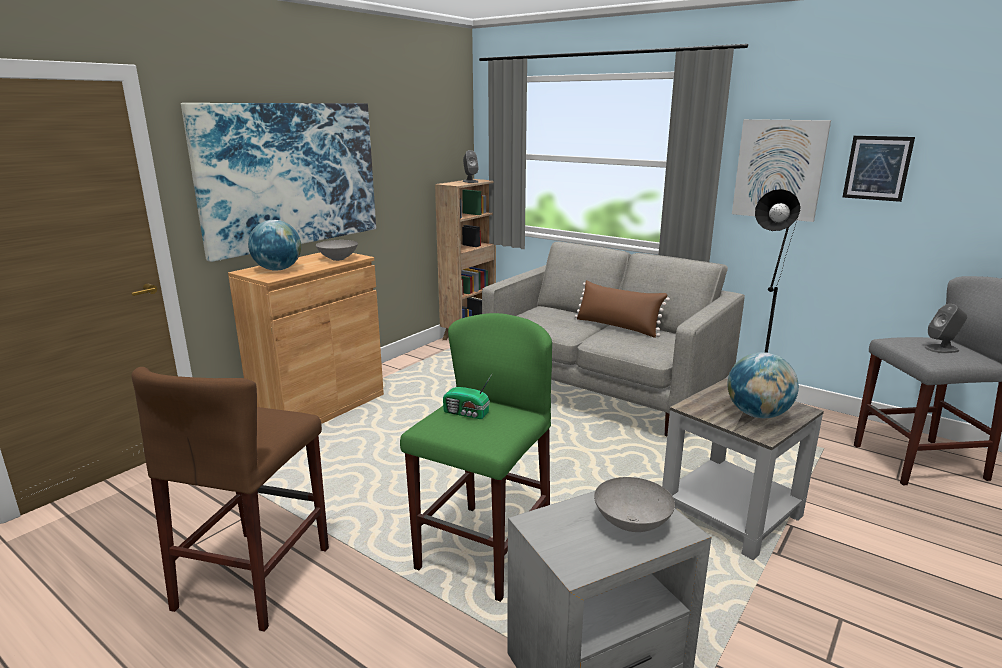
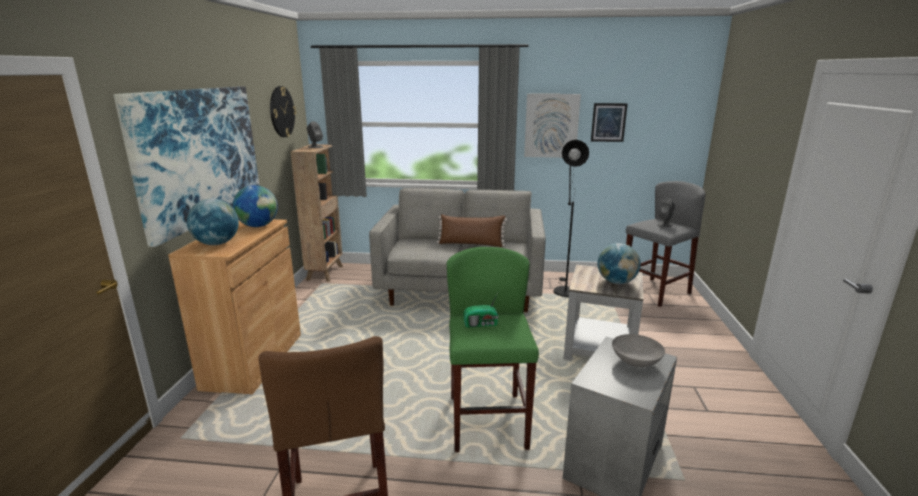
camera: 30 degrees left, 0 degrees up
grey bowl [316,240,358,261] -> globe [233,185,278,227]
none -> wall clock [270,86,296,137]

